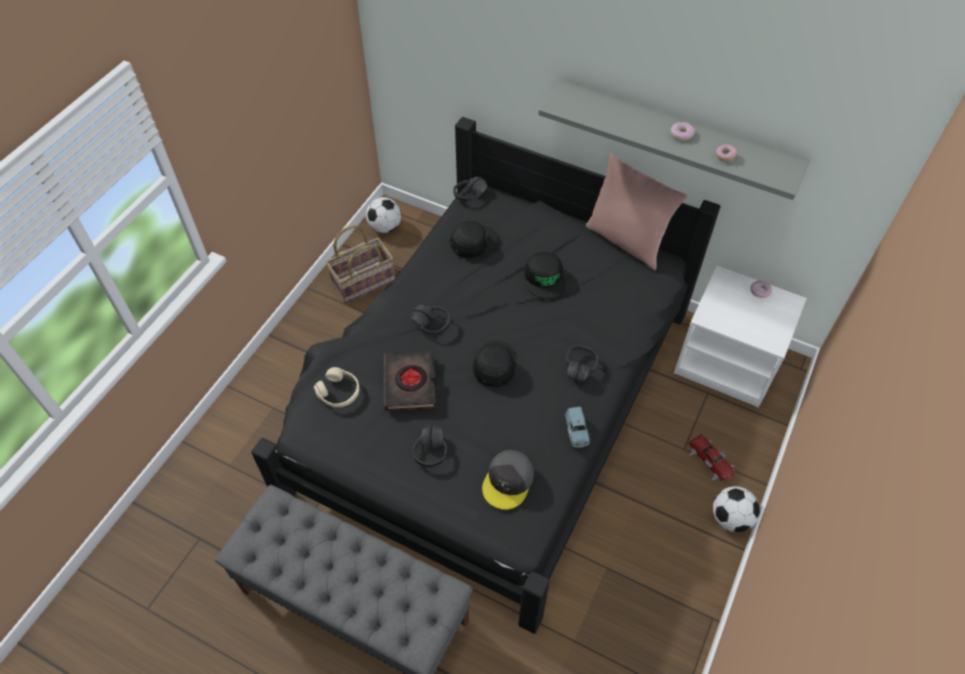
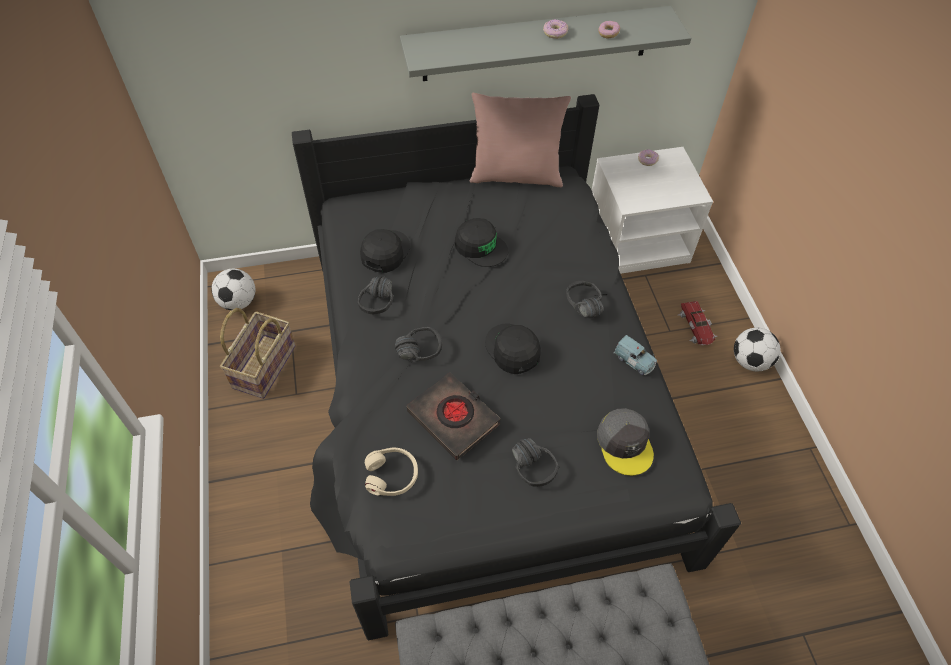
camera: 40 degrees left, 0 degrees up
black headphones [453,177,487,202] -> black headphones moved to [358,276,393,314]
toy car [688,434,735,481] -> toy car turned 60 degrees clockwise [678,301,717,345]

